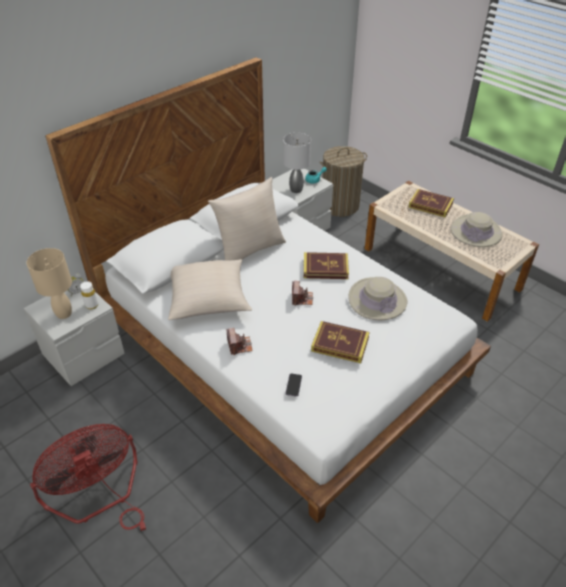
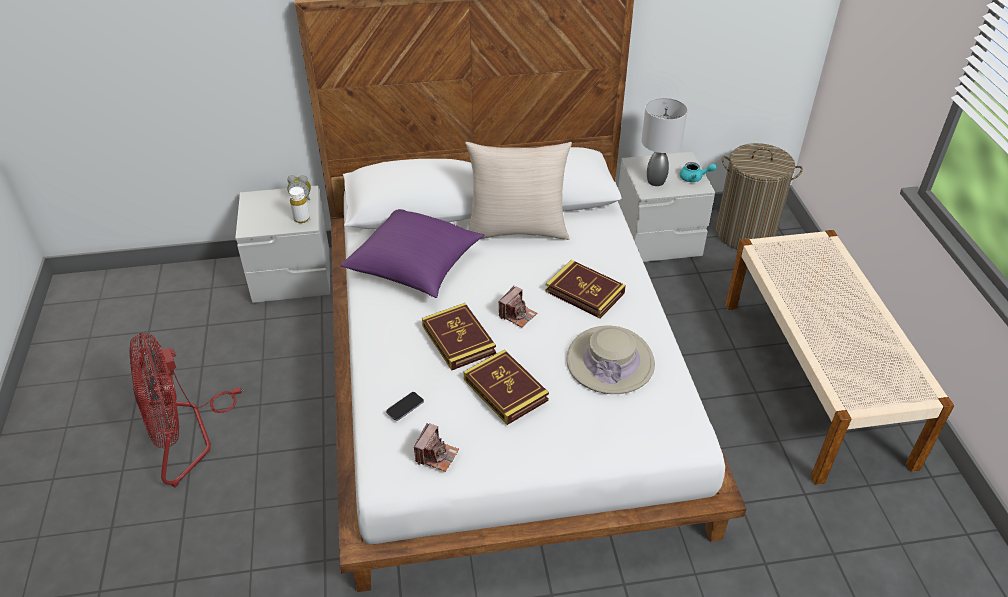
camera: 35 degrees right, 0 degrees up
beige table lamp [26,248,72,319] -> none
red fan [30,424,146,531] -> red fan turned 120 degrees counterclockwise [130,332,244,487]
beige pillow [168,259,252,320] -> purple pillow [340,209,485,298]
camera [226,328,253,355] -> camera moved to [414,423,459,472]
book [408,189,454,218] -> book moved to [422,303,496,370]
beige hat [451,212,502,247] -> none

